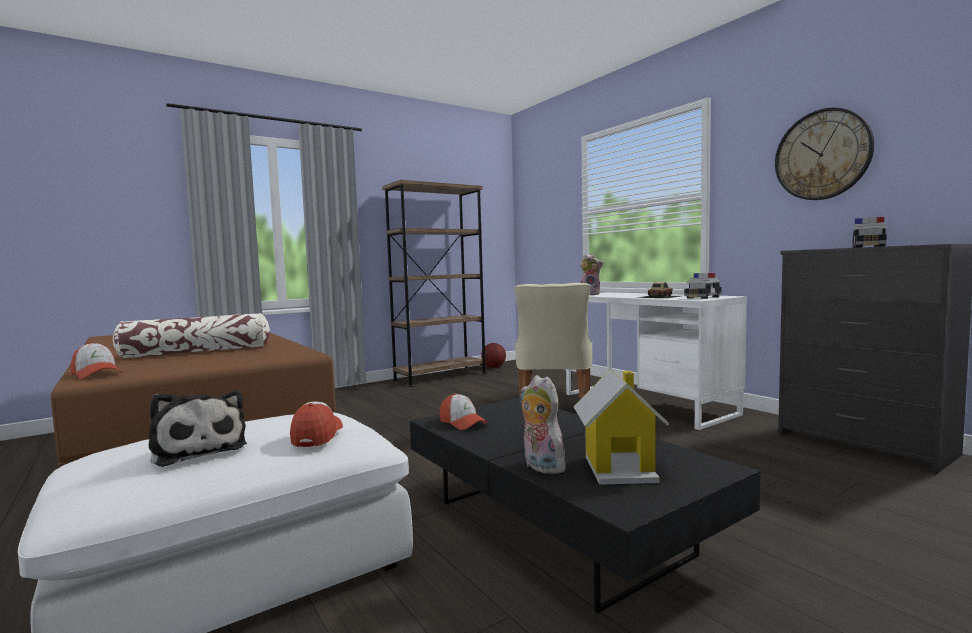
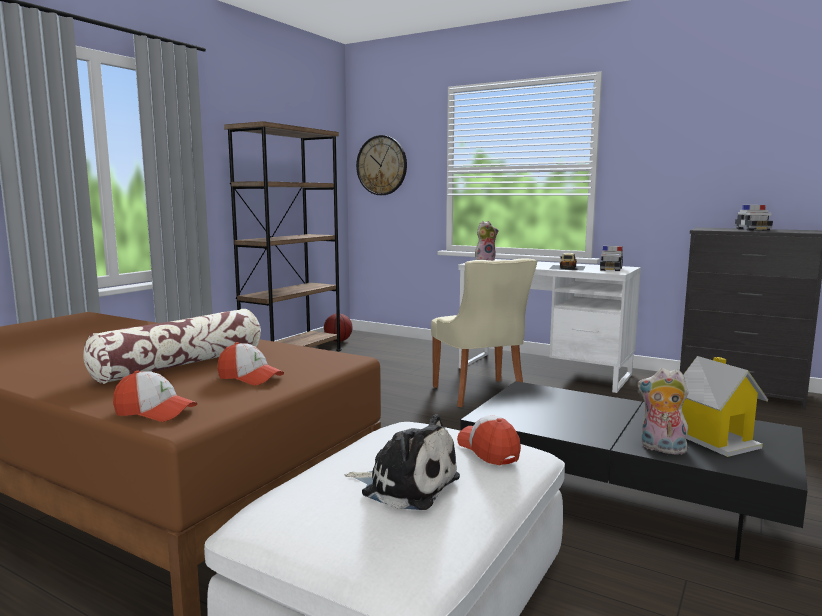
camera: 25 degrees left, 5 degrees up
cap [440,393,488,430] -> cap moved to [217,342,284,386]
wall clock [775,108,874,200] -> wall clock moved to [356,135,407,195]

